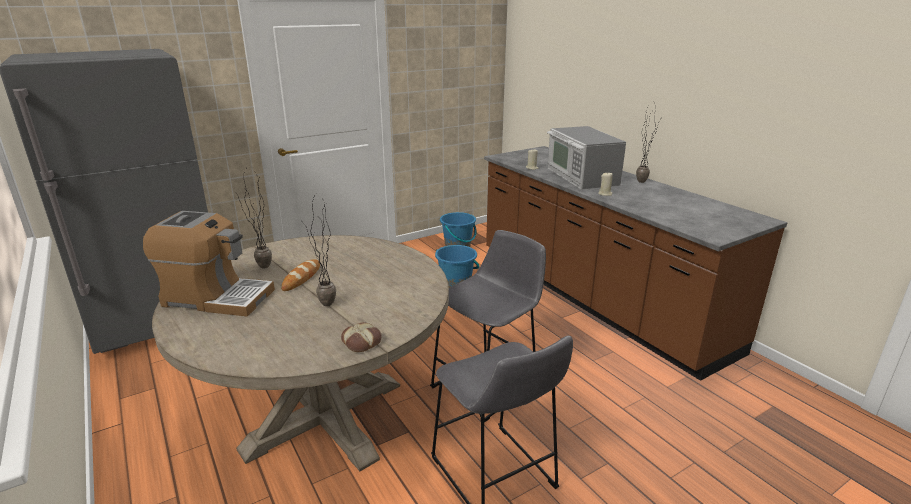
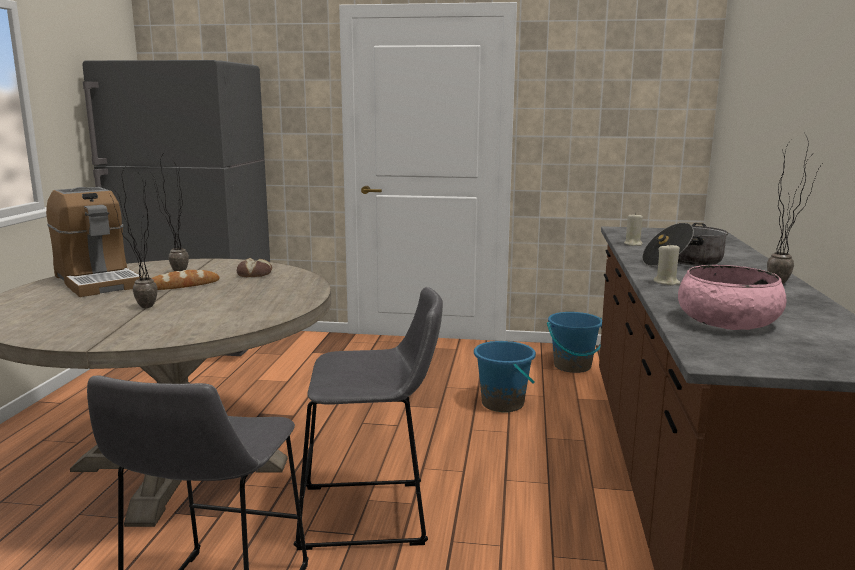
camera: 40 degrees right, 10 degrees down
bread [341,322,382,352] -> bread moved to [237,258,272,277]
microwave [547,126,626,190] -> cooking pot [642,223,728,266]
none -> pink bowl [678,265,787,330]

